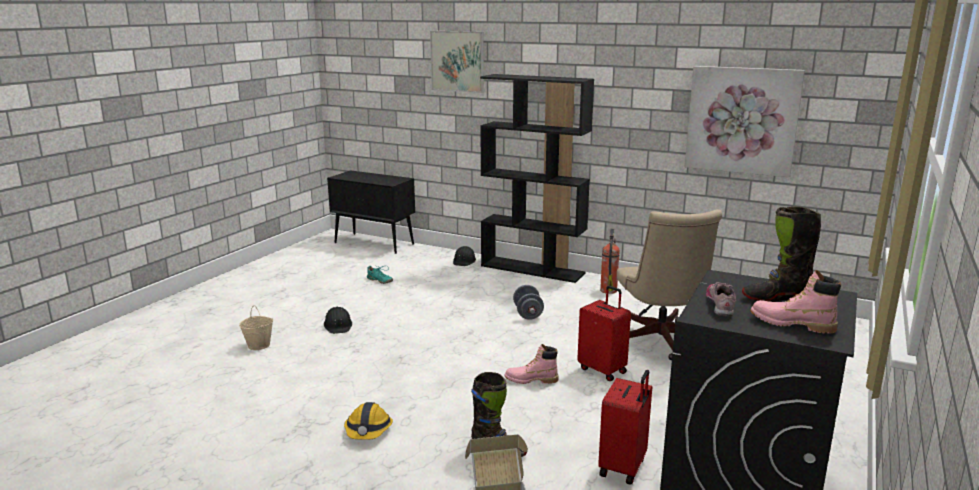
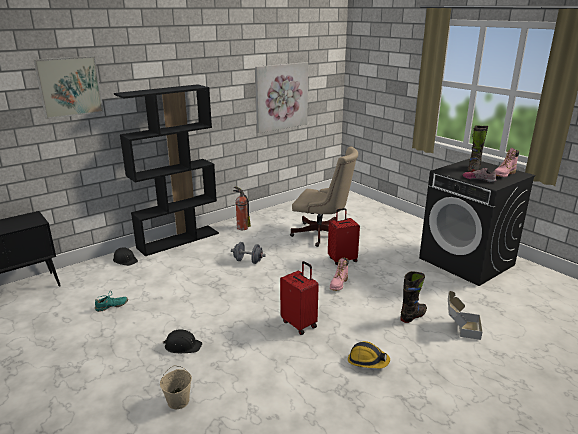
camera: 65 degrees left, 5 degrees up
red suitcase [598,370,652,485] -> red suitcase moved to [280,261,319,335]

